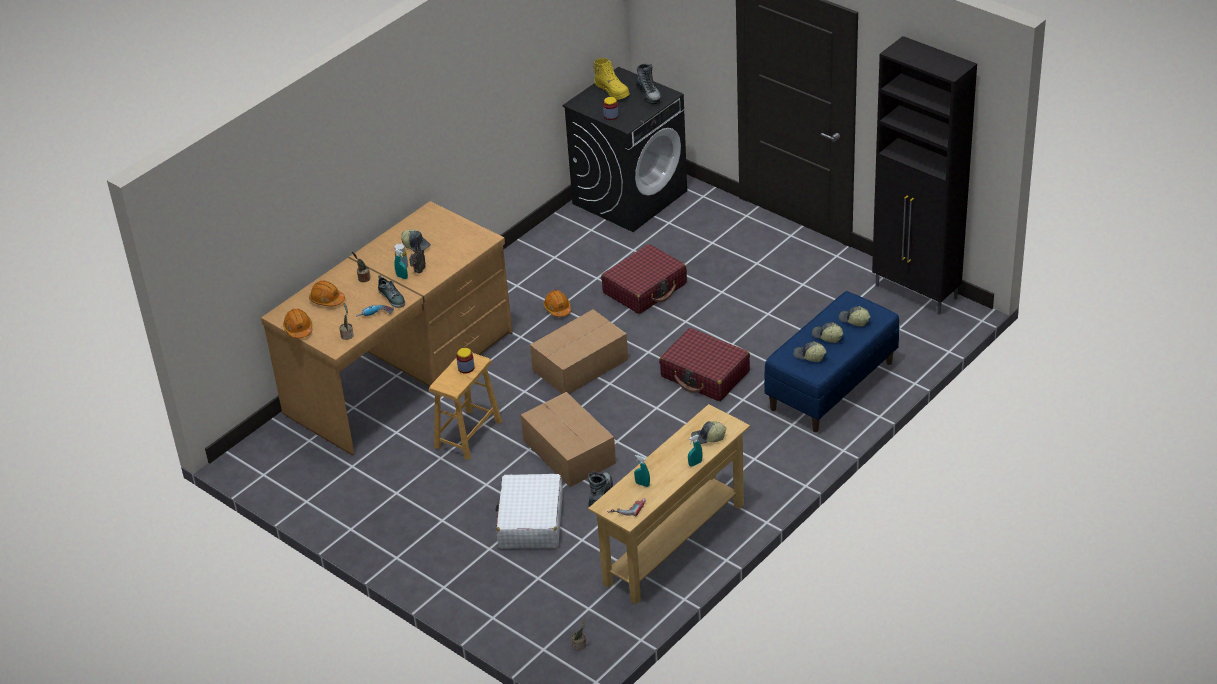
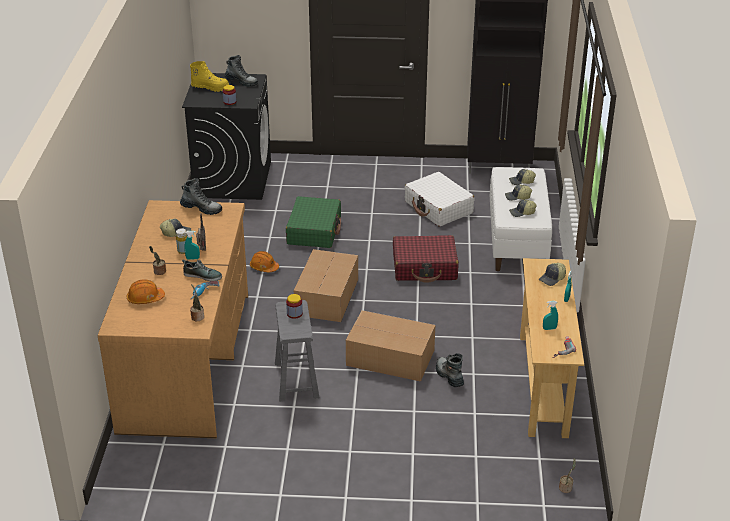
camera: 40 degrees left, 5 degrees down
orange hard hat [283,309,312,339] -> none
brown stool [429,353,502,460] -> grey stool [275,300,320,402]
white suitcase [495,474,563,549] -> white suitcase moved to [404,172,474,227]
red suitcase [601,244,687,314] -> green suitcase [286,196,341,248]
blue bench [764,291,899,432] -> white bench [490,167,552,271]
none -> boot [180,178,222,215]

